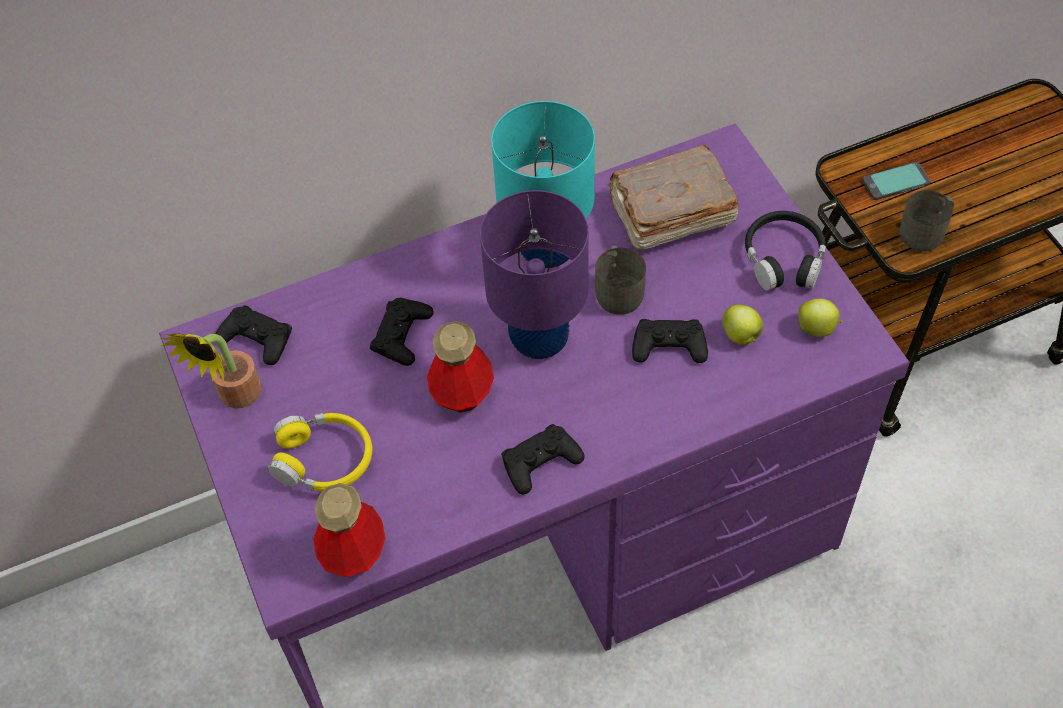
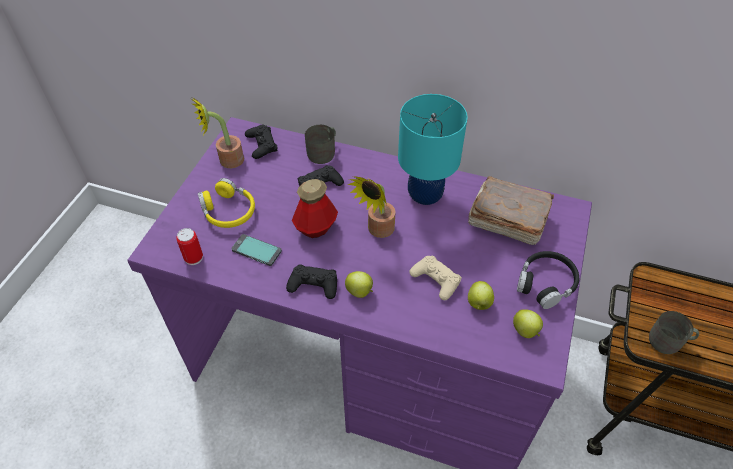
camera: 40 degrees right, 5 degrees down
bottle [313,483,385,577] -> can [176,228,203,265]
purple table lamp [480,190,588,359] -> potted plant [347,176,395,238]
grey mug [595,245,646,315] -> grey mug moved to [305,125,336,164]
black game controller [632,319,708,363] -> beige game controller [409,256,462,300]
phone [862,162,931,200] -> phone moved to [231,234,282,266]
none -> apple [345,271,373,298]

